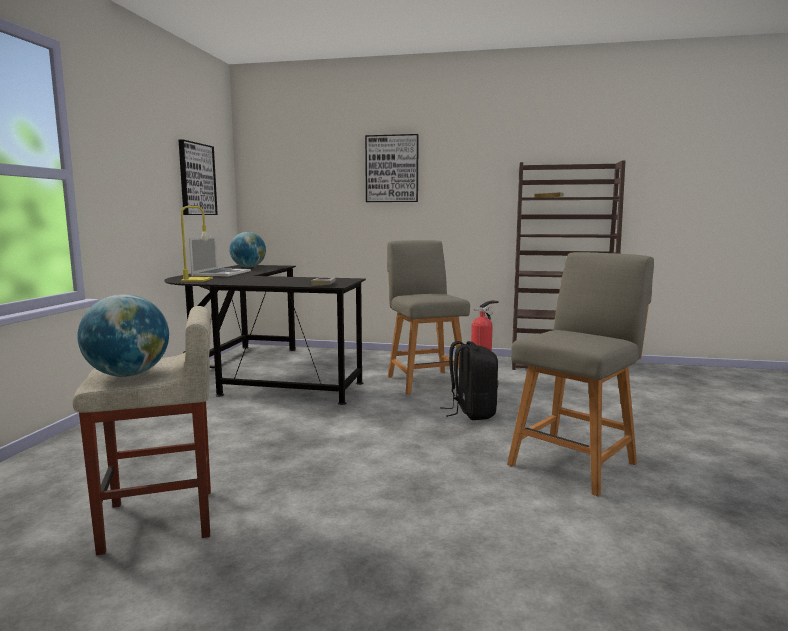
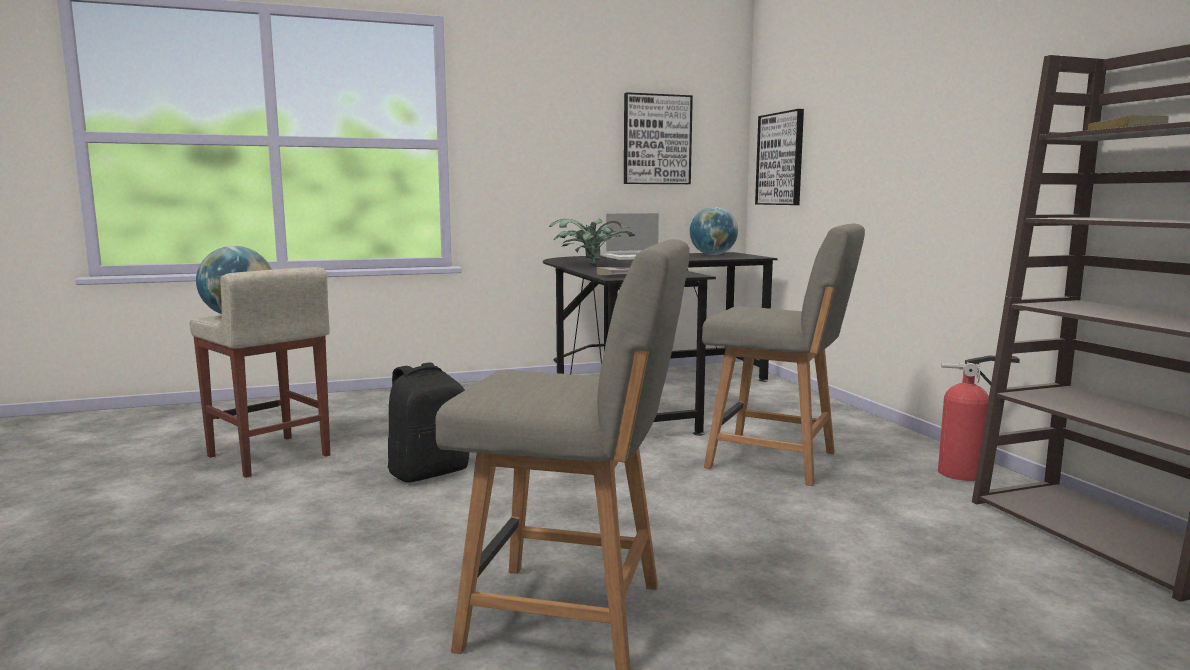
camera: 60 degrees right, 0 degrees up
yellow table lamp [181,206,213,282] -> none
picture [365,134,419,202] -> picture moved to [755,109,804,205]
grey chair [387,240,470,395] -> grey chair turned 75 degrees clockwise [702,223,865,486]
black backpack [441,341,498,420] -> black backpack moved to [387,362,469,483]
none -> potted plant [549,219,635,265]

